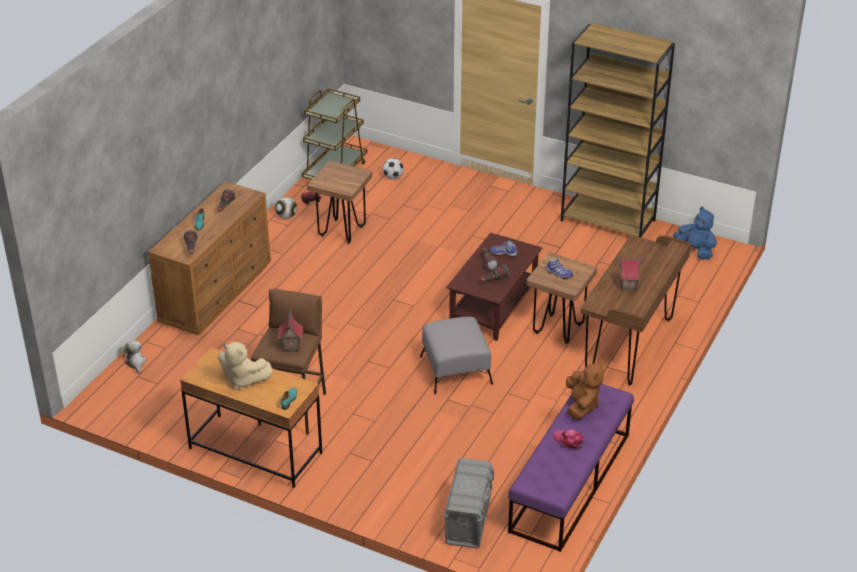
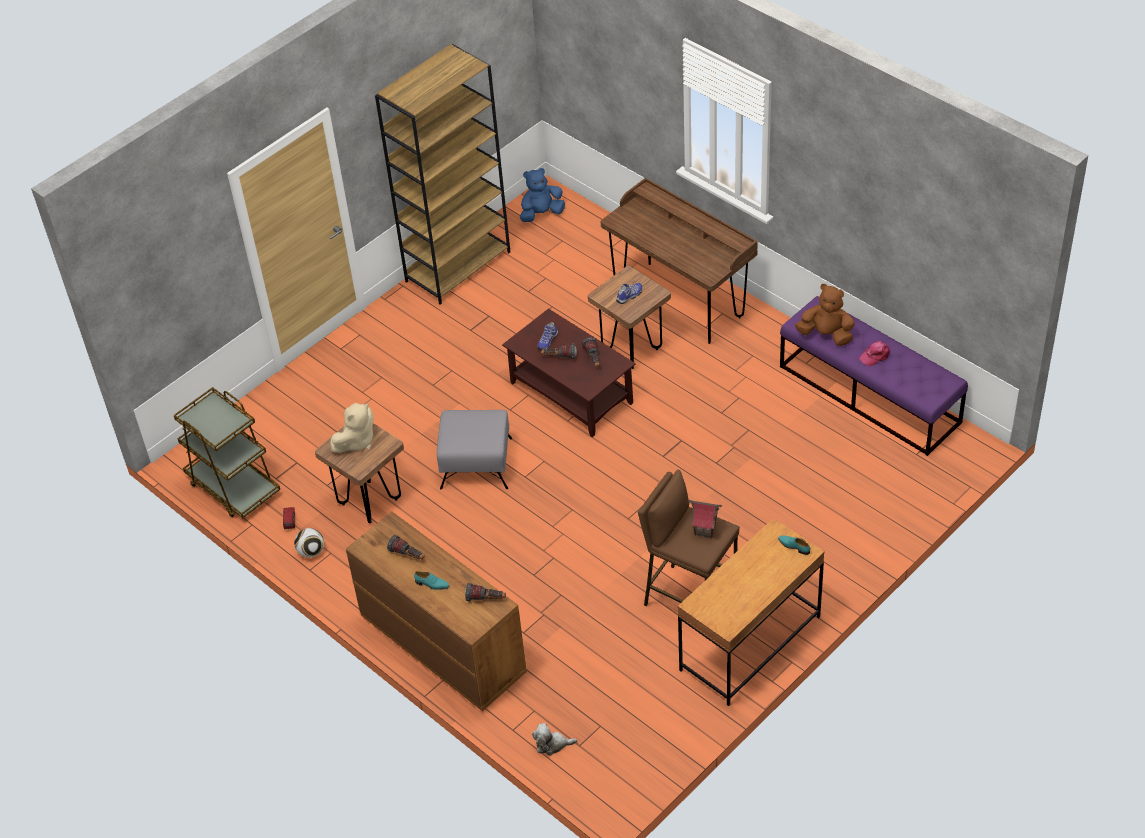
camera: 70 degrees left, 10 degrees up
beige plush toy [218,342,273,390] -> beige plush toy moved to [330,403,374,453]
football [383,158,404,179] -> none
grey ottoman [420,317,493,394] -> grey ottoman moved to [437,410,512,489]
grey storage box [444,458,494,549] -> none
toy house [616,258,645,290] -> none

